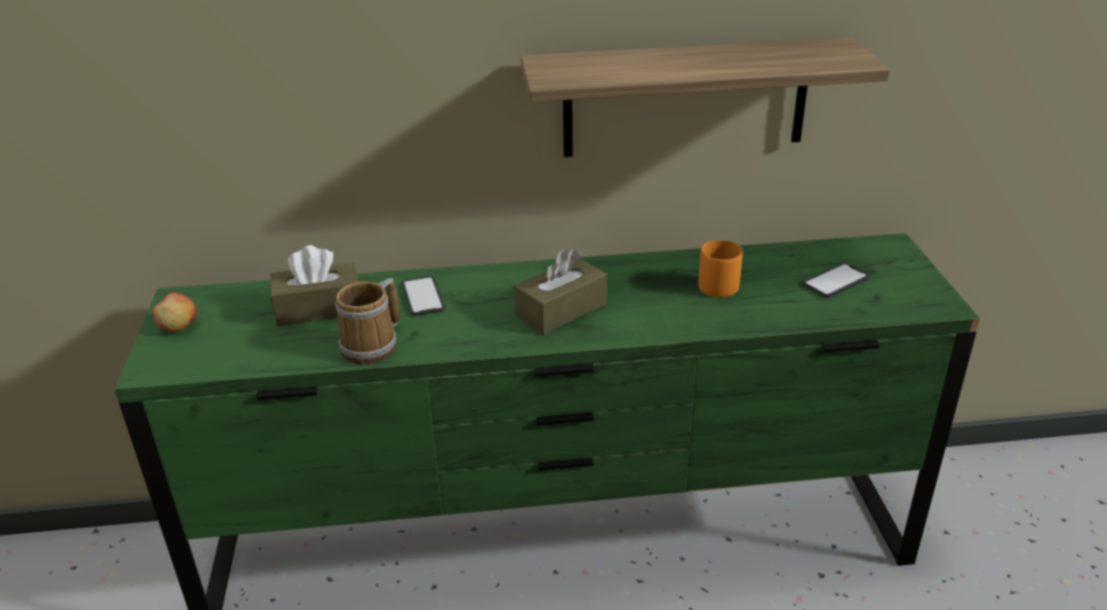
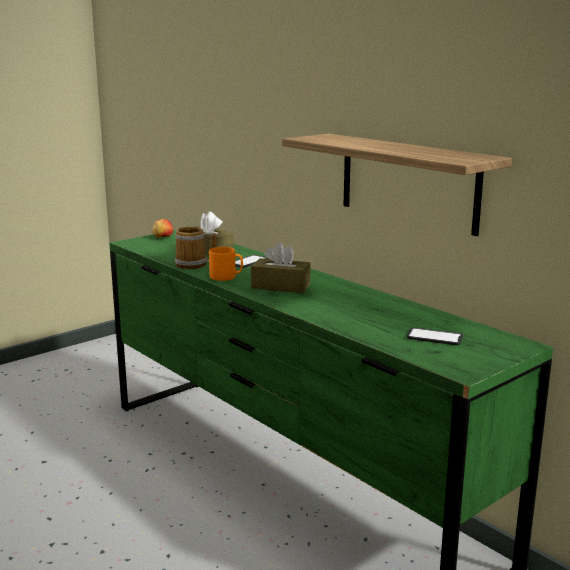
camera: 55 degrees right, 15 degrees down
orange mug [698,240,743,298] -> orange mug moved to [209,247,243,281]

